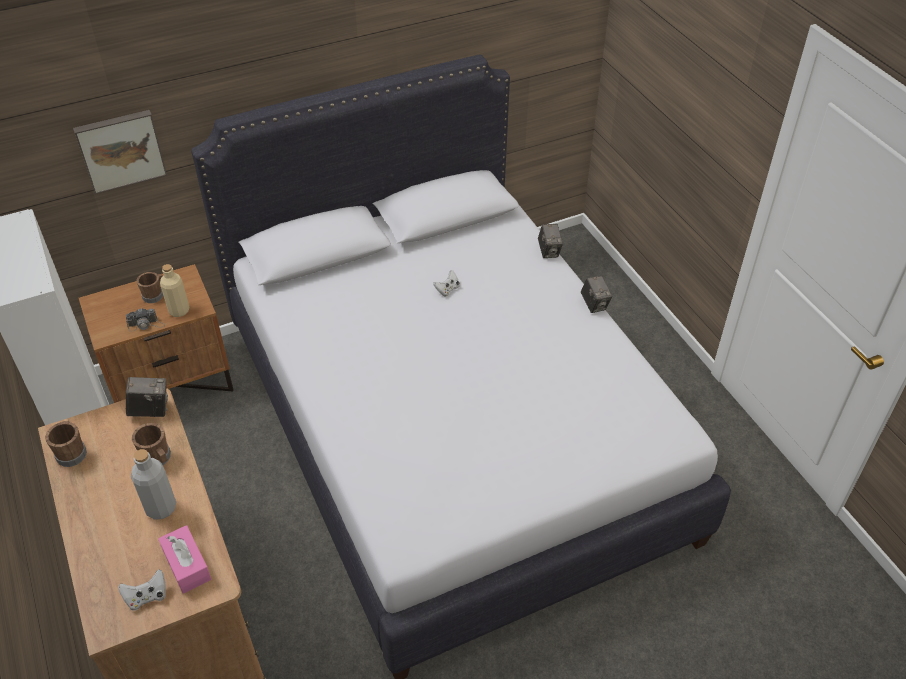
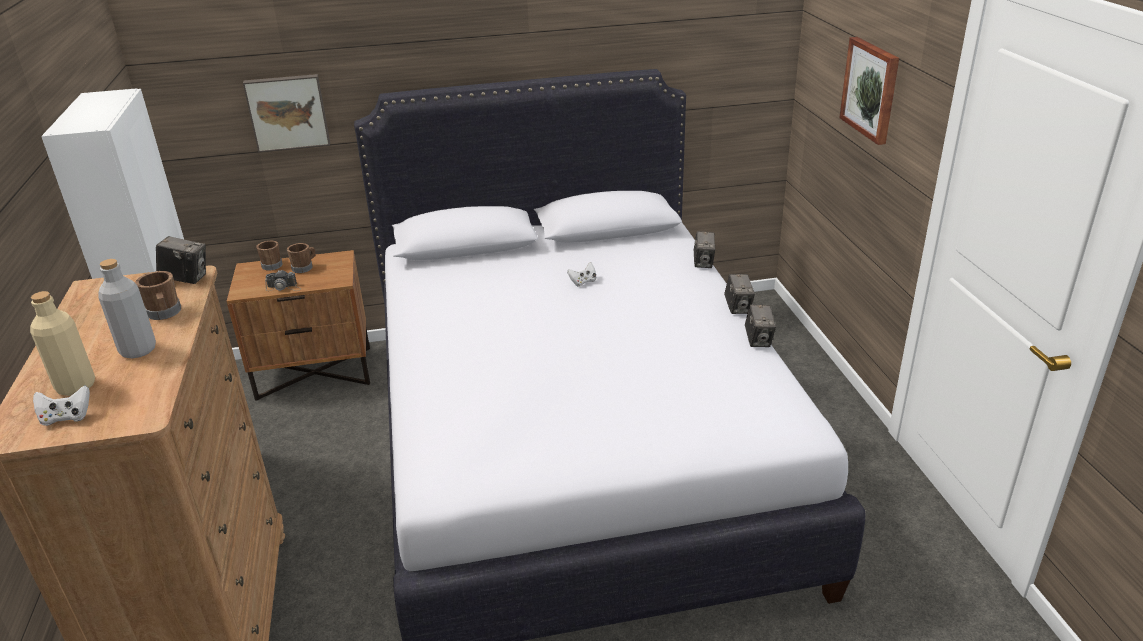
camera: 15 degrees right, 15 degrees down
brown mug [45,421,87,467] -> brown mug moved to [256,241,283,271]
pink tissue box [158,525,211,594] -> none
beige bottle [160,264,189,317] -> beige bottle moved to [30,291,95,396]
none -> camera [745,305,776,347]
none -> picture [839,37,899,145]

